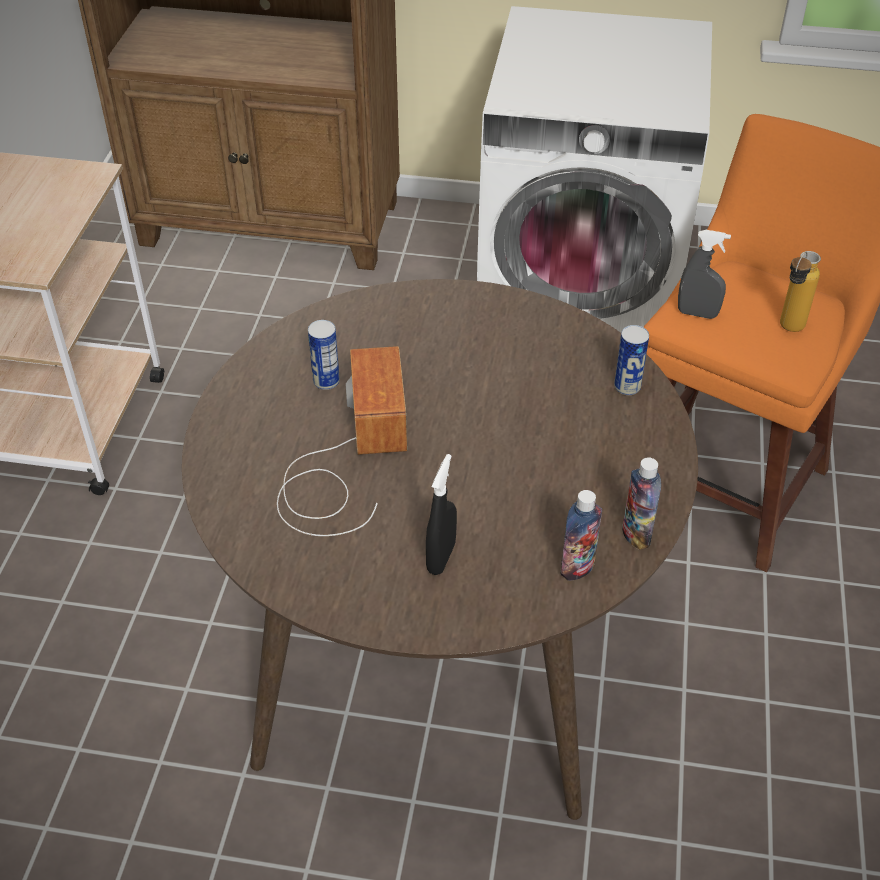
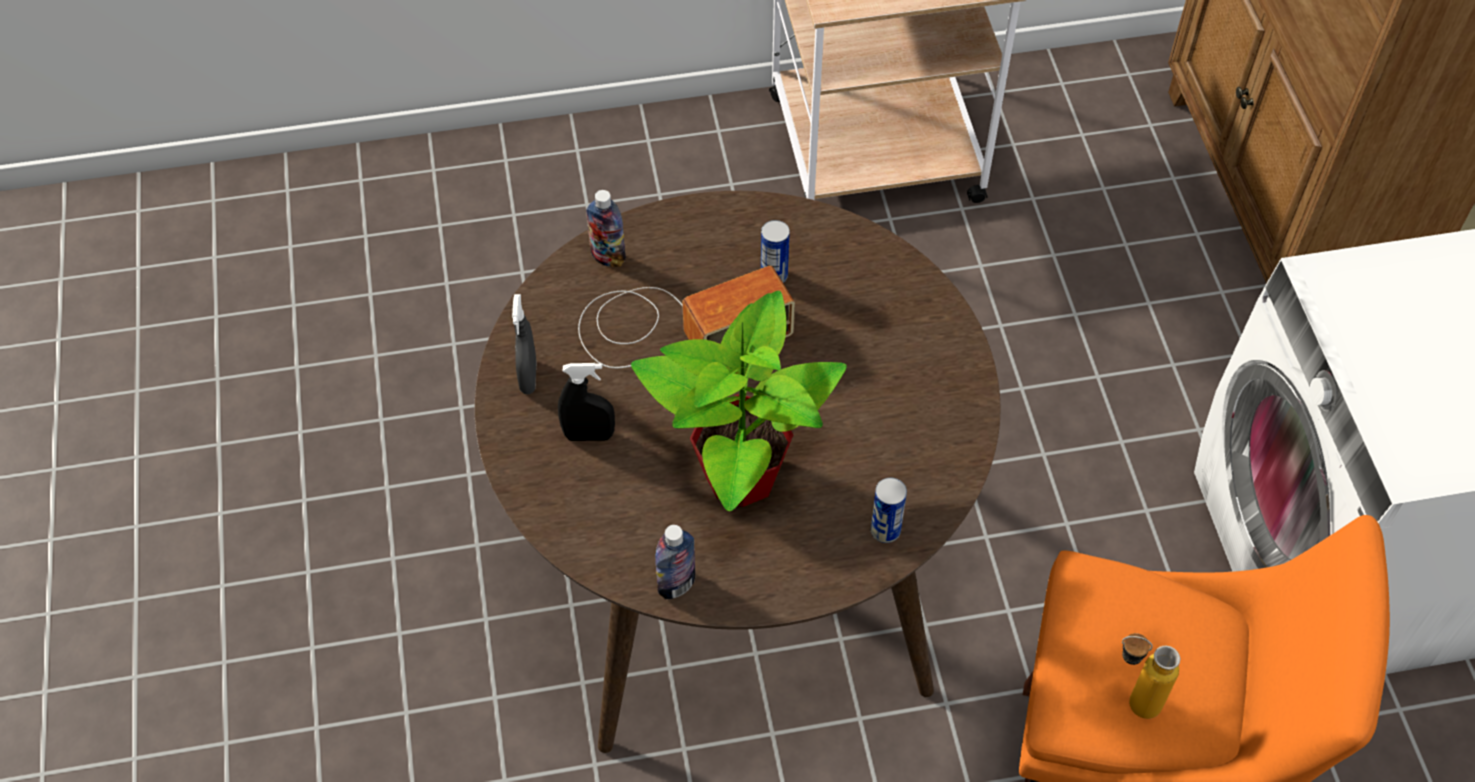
camera: 70 degrees right, 10 degrees up
bottle [560,490,602,581] -> bottle moved to [586,190,626,267]
grey spray bottle [678,230,731,319] -> grey spray bottle moved to [512,294,537,394]
none -> potted plant [631,291,847,512]

